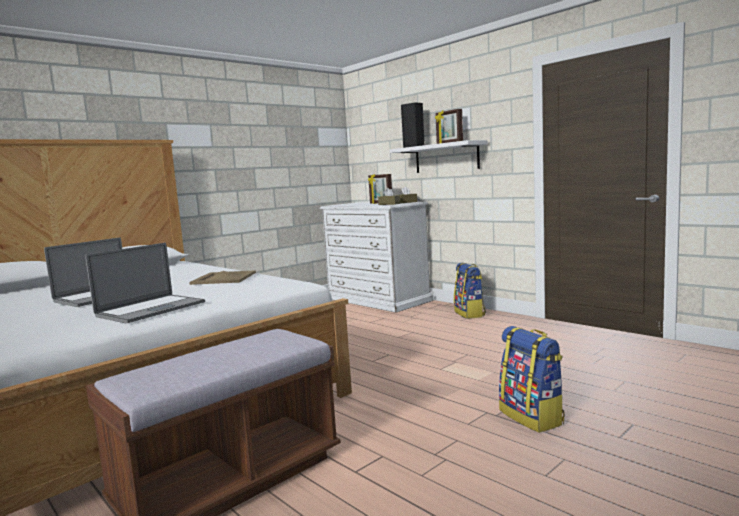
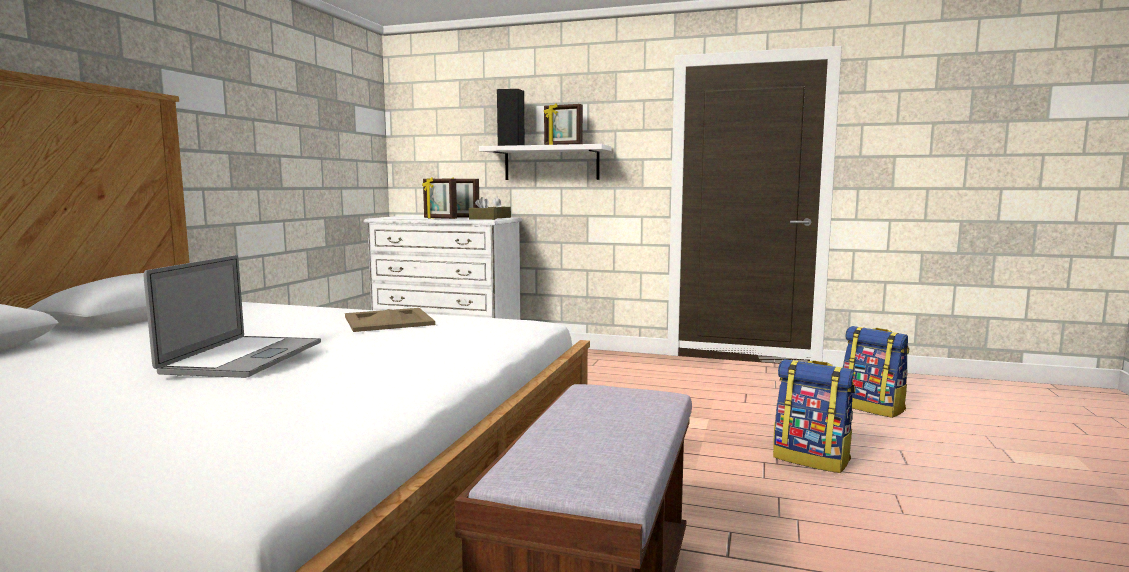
camera: 30 degrees left, 0 degrees up
laptop [85,243,205,323] -> none
backpack [454,263,486,319] -> backpack moved to [843,326,910,418]
none -> picture frame [422,177,457,219]

